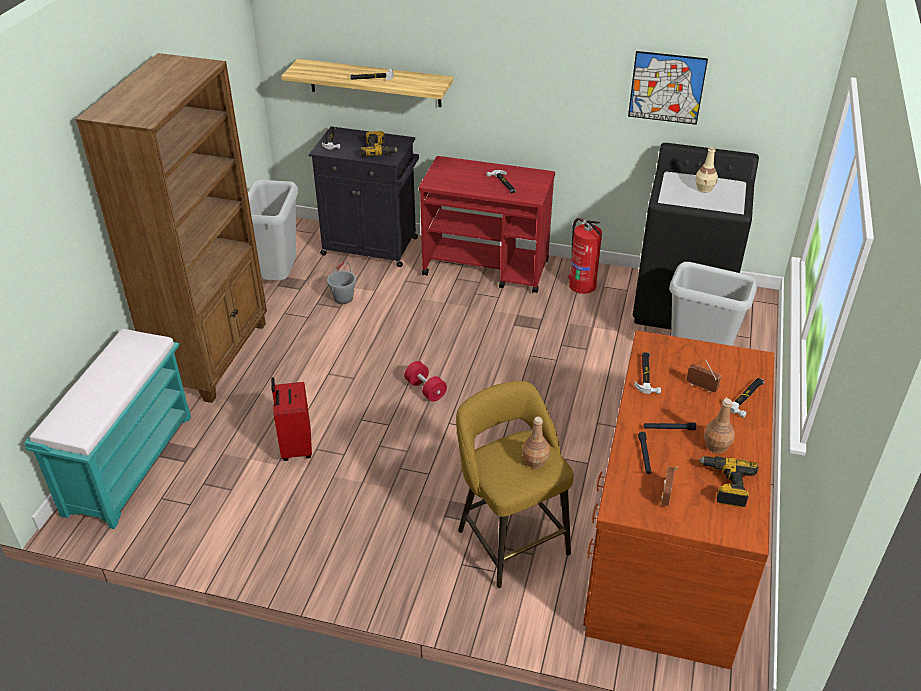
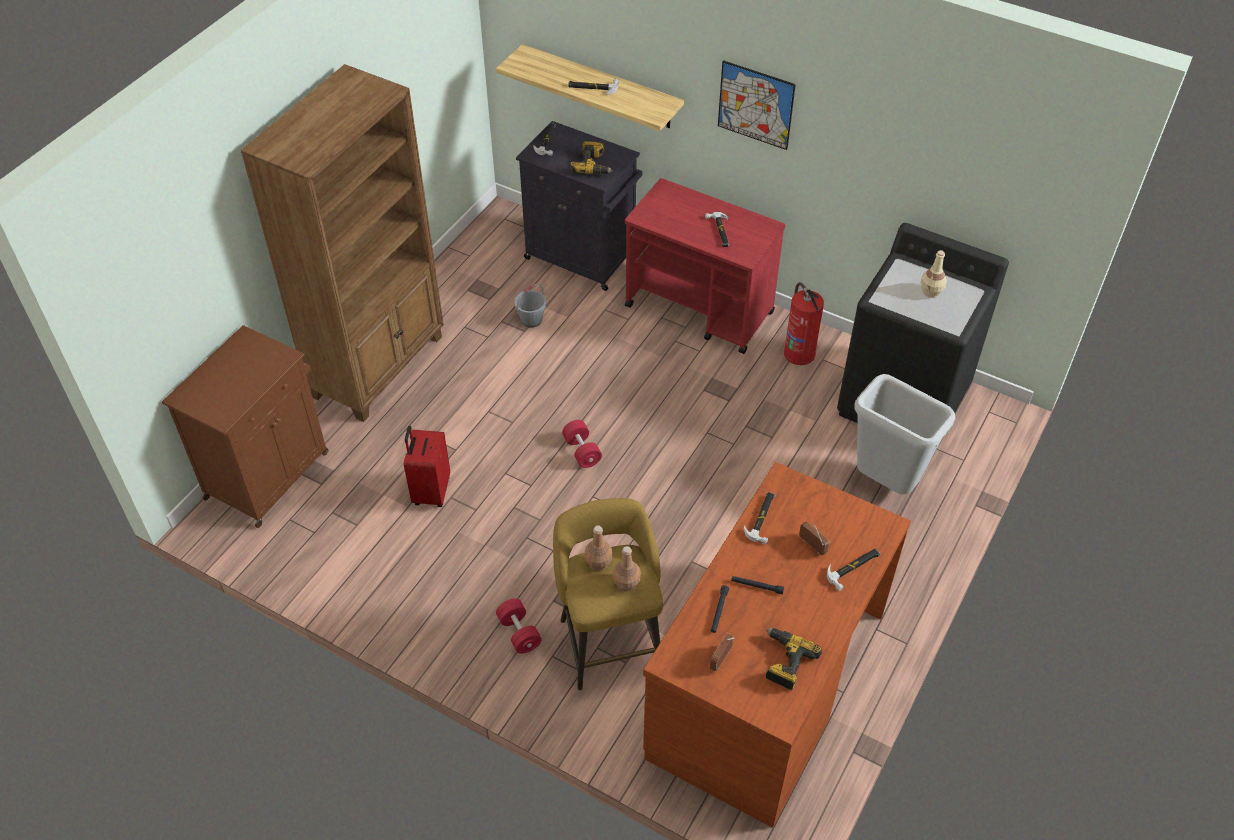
camera: 15 degrees right, 10 degrees up
turquoise bench [24,329,191,529] -> brown cabinet [162,325,328,528]
grey trash can [248,180,298,281] -> none
picture [628,51,708,125] -> picture moved to [718,60,796,150]
brown bottle [704,398,735,454] -> brown bottle moved to [585,526,612,571]
none -> red dumbbell [496,598,542,654]

